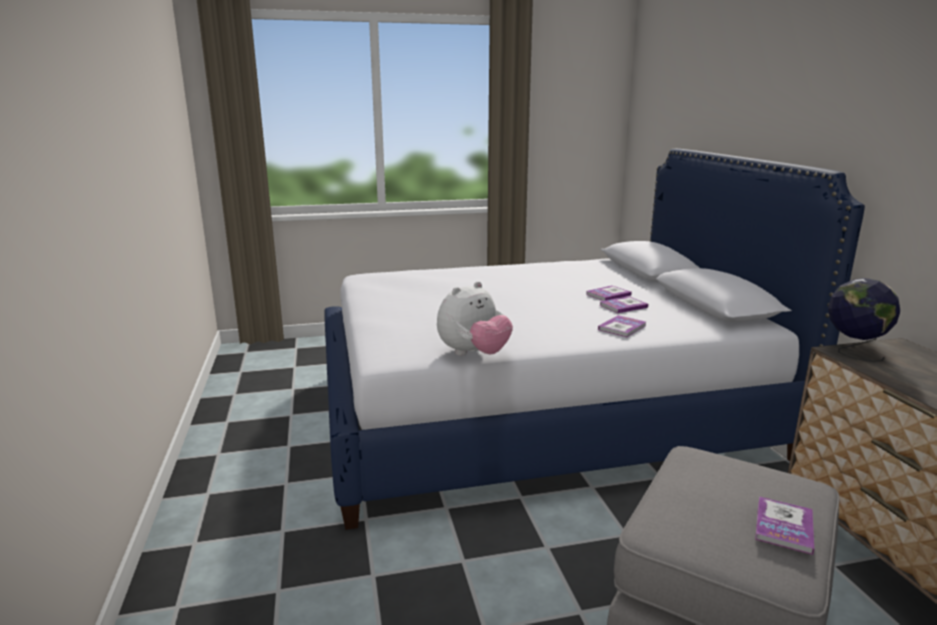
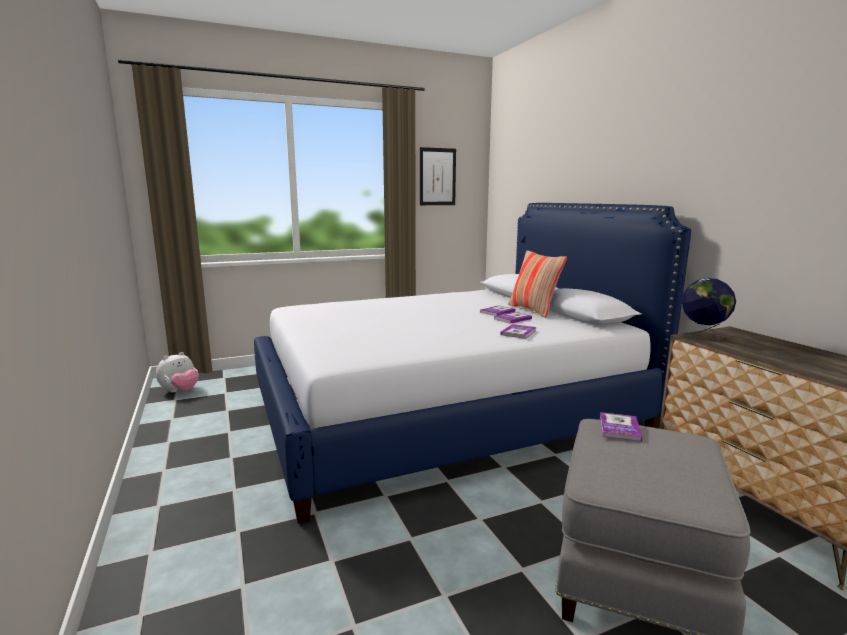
camera: 10 degrees left, 5 degrees down
plush toy [437,282,513,356] -> plush toy moved to [156,352,199,392]
book [755,496,814,555] -> book moved to [600,412,642,442]
none -> picture [420,147,456,205]
none -> pillow [508,250,567,318]

